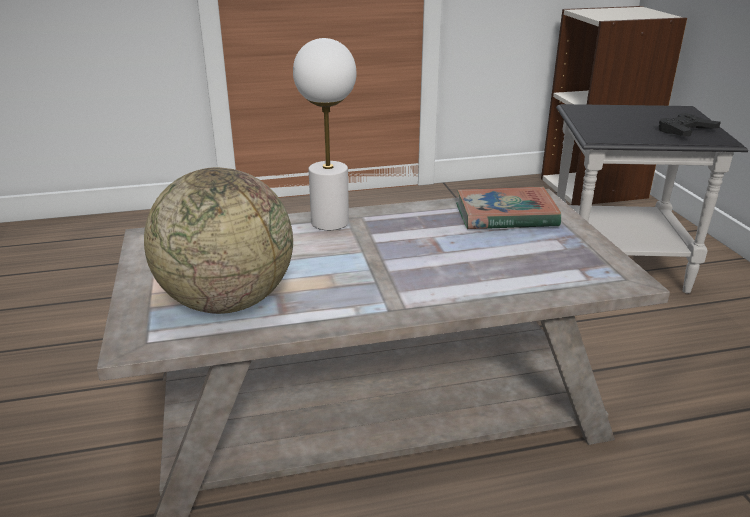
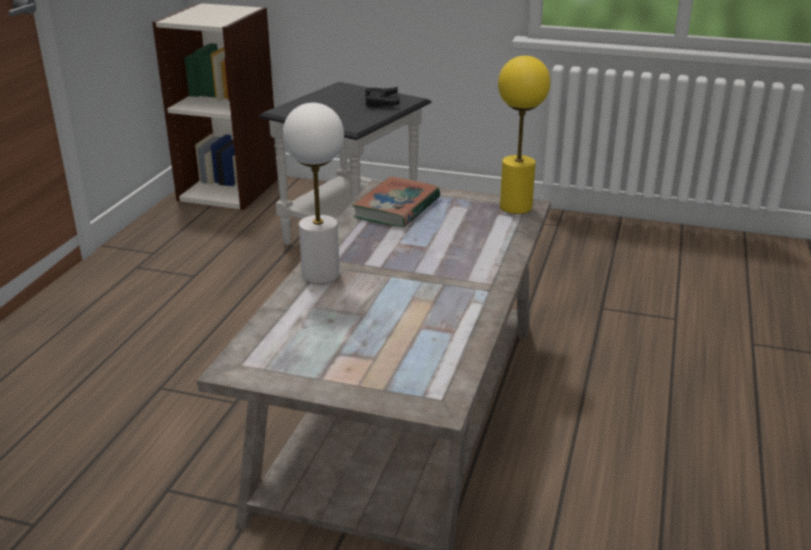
camera: 60 degrees left, 0 degrees up
globe [144,167,293,314] -> none
none -> yellow table lamp [498,56,550,214]

